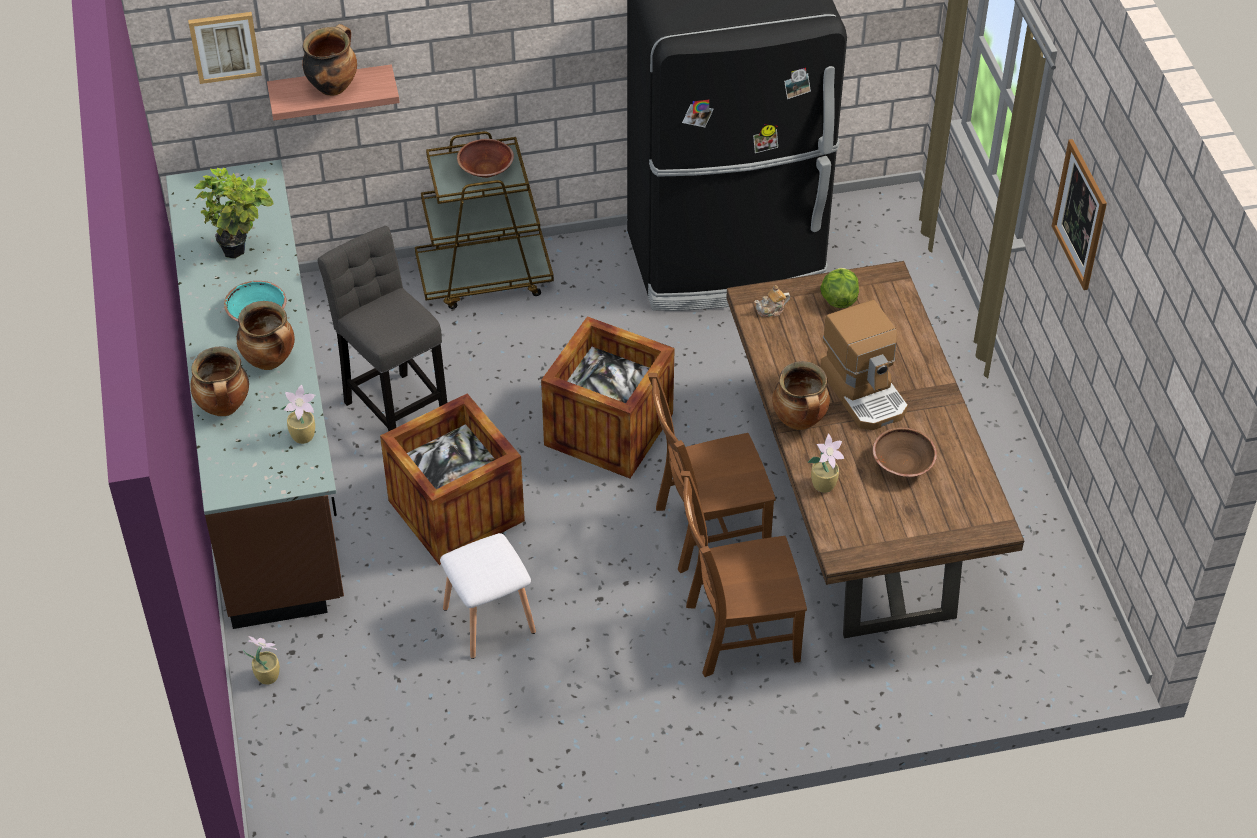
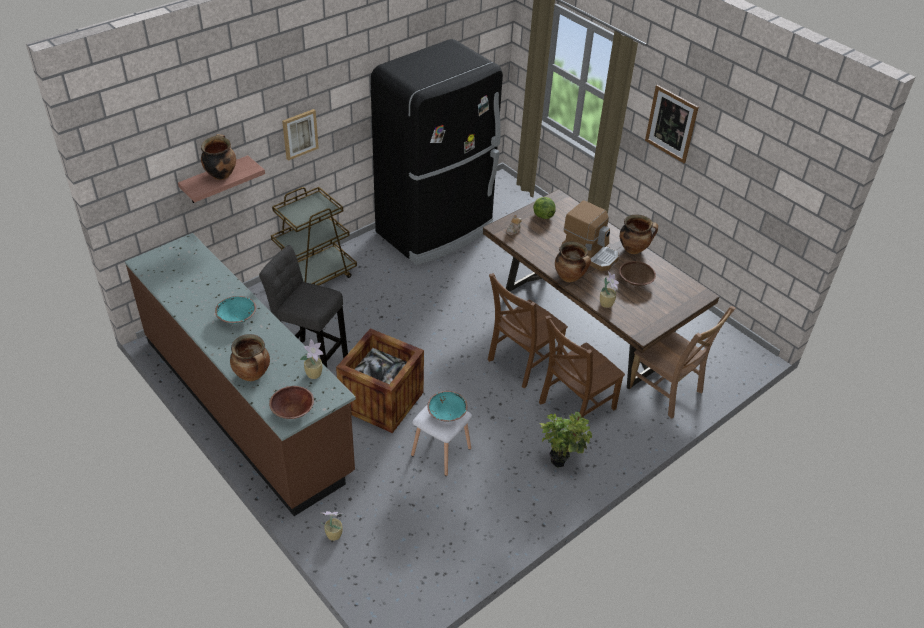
camera: 30 degrees left, 5 degrees down
picture [188,12,262,84] -> picture moved to [282,109,319,161]
potted plant [194,168,274,259] -> potted plant moved to [539,411,592,468]
cooking pot [237,301,295,370] -> cooking pot moved to [620,214,658,254]
brown bowl [457,139,514,178] -> brown bowl moved to [269,386,314,419]
crate [541,316,675,478] -> none
none -> turquoise bowl [427,391,468,422]
none -> brown chair [630,306,736,419]

